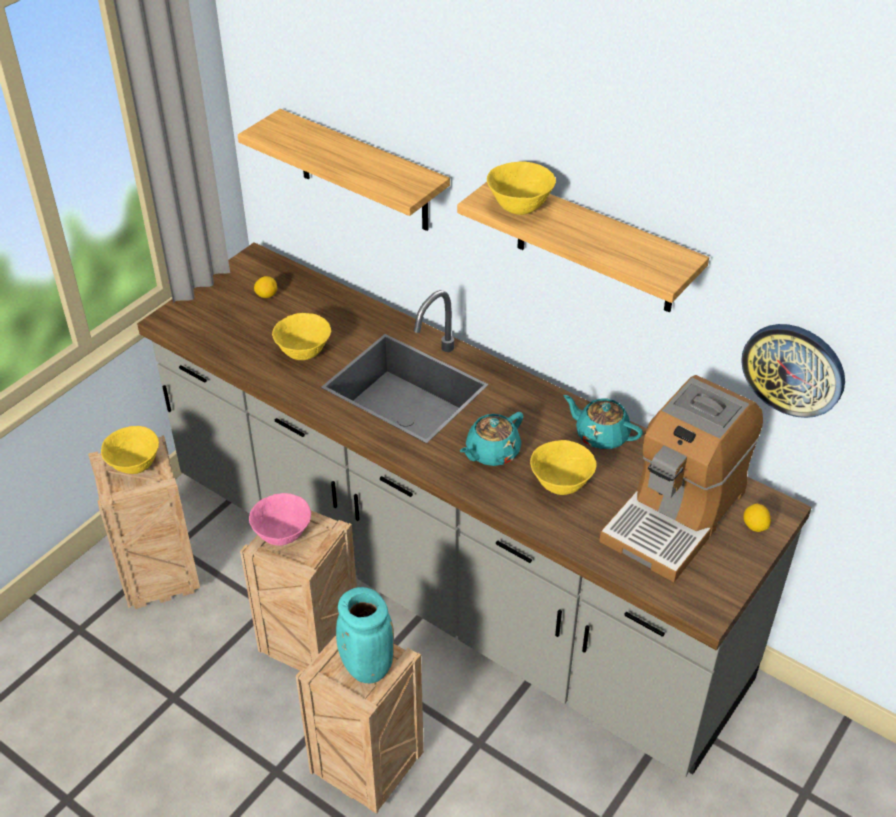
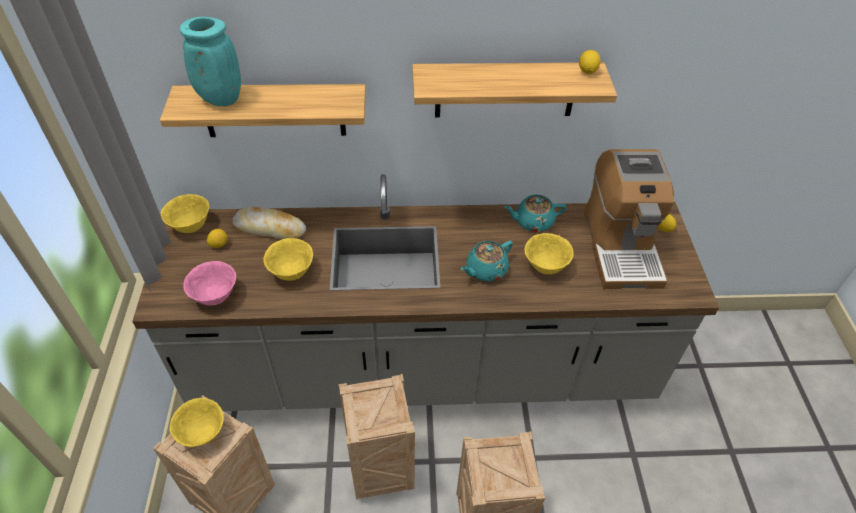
camera: 40 degrees left, 5 degrees up
pink bowl [249,493,311,546] -> pink bowl moved to [183,261,236,306]
turquoise vase [336,587,394,683] -> turquoise vase moved to [180,17,241,106]
turquoise teapot [460,412,524,466] -> turquoise teapot turned 45 degrees clockwise [461,241,513,281]
yellow bowl [487,162,556,215] -> yellow bowl moved to [161,194,209,233]
wall clock [741,324,845,418] -> none
none -> bread [233,207,306,239]
none -> lemon [579,50,601,74]

